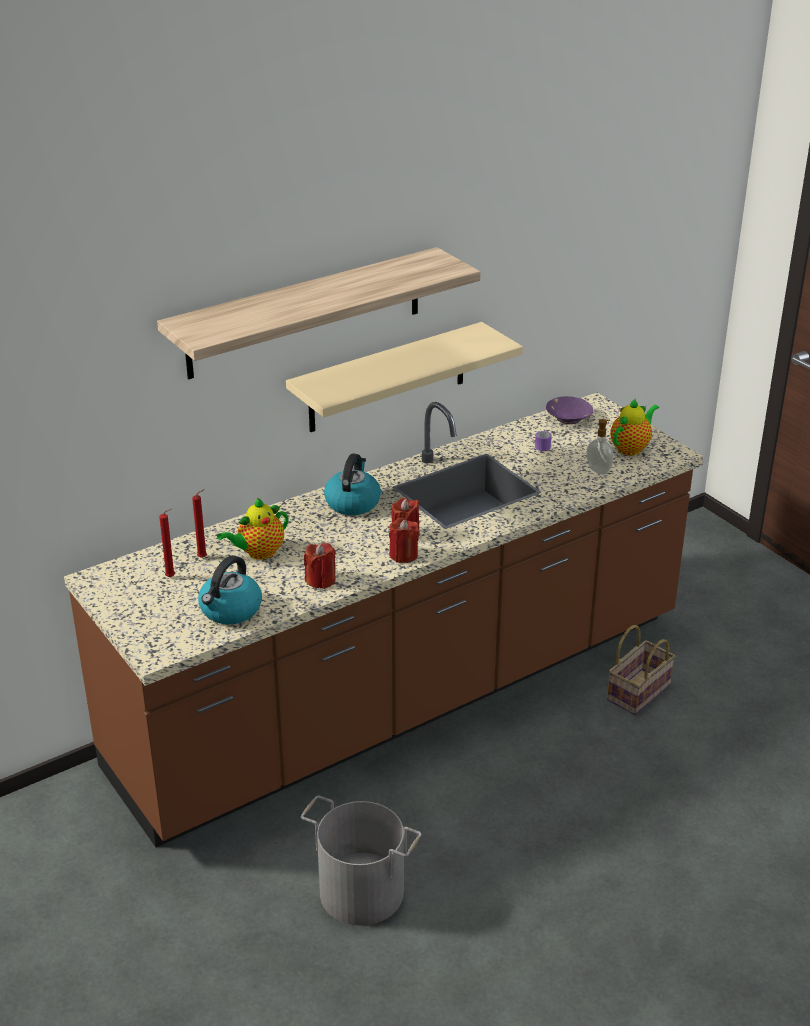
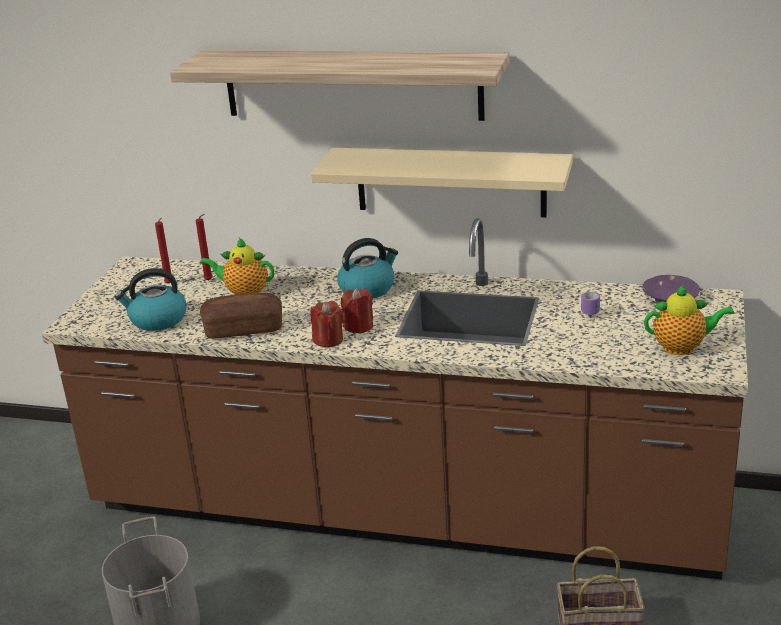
camera: 50 degrees right, 5 degrees down
red candle [304,543,336,589] -> bread [200,293,282,339]
soap dispenser [587,419,613,474] -> none

